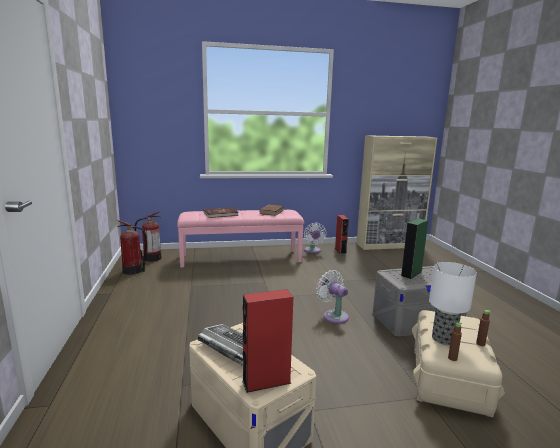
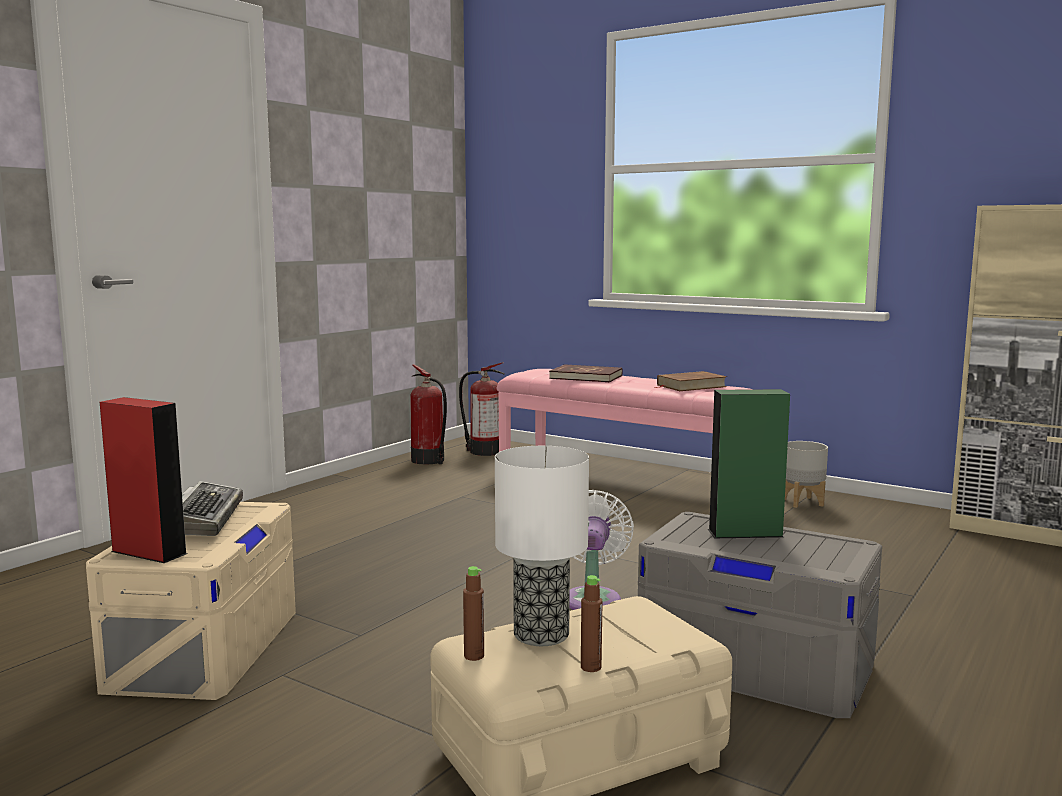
camera: 45 degrees right, 5 degrees down
white fan [304,223,326,253] -> grey planter [785,441,828,508]
red speaker [335,215,349,254] -> none

